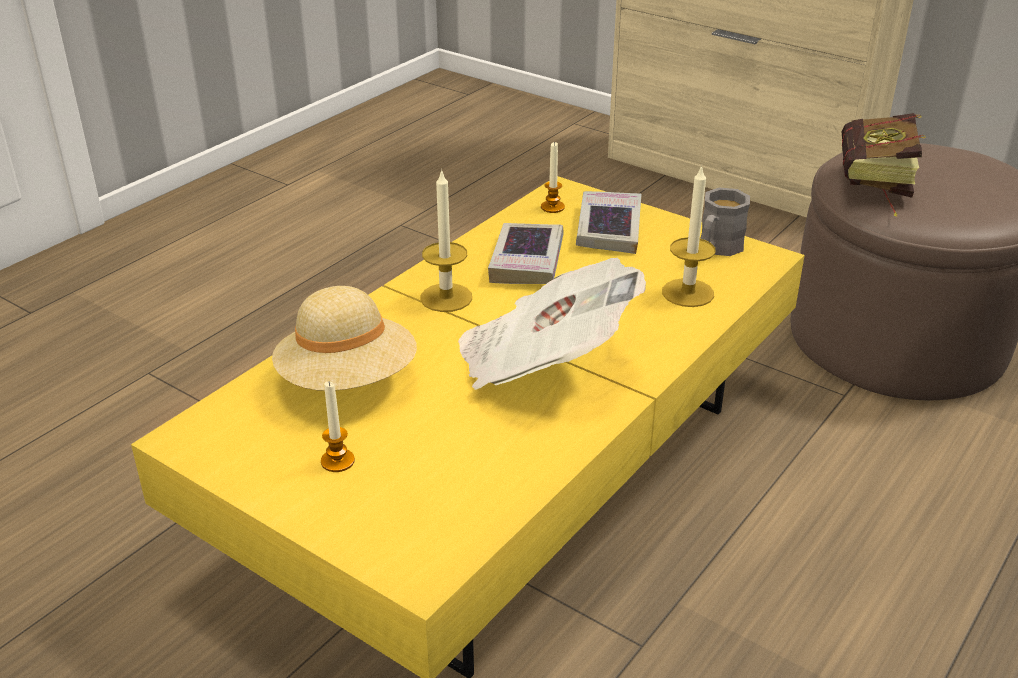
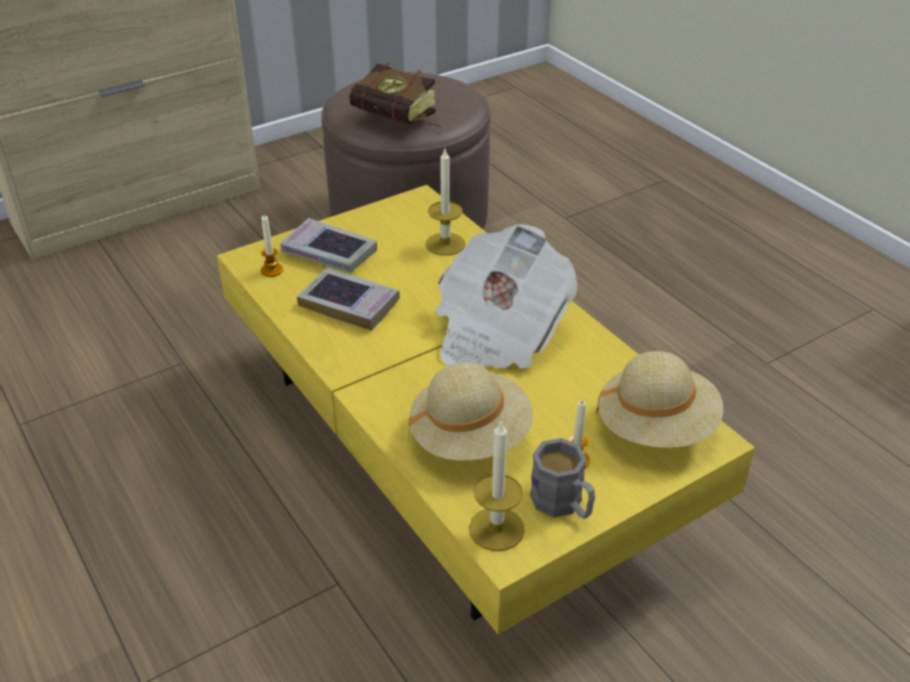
camera: 70 degrees left, 5 degrees up
candle [421,169,472,312] -> candle moved to [469,422,525,551]
grey mug [700,188,750,256] -> grey mug moved to [530,438,595,519]
none -> beige hat [596,351,724,448]

